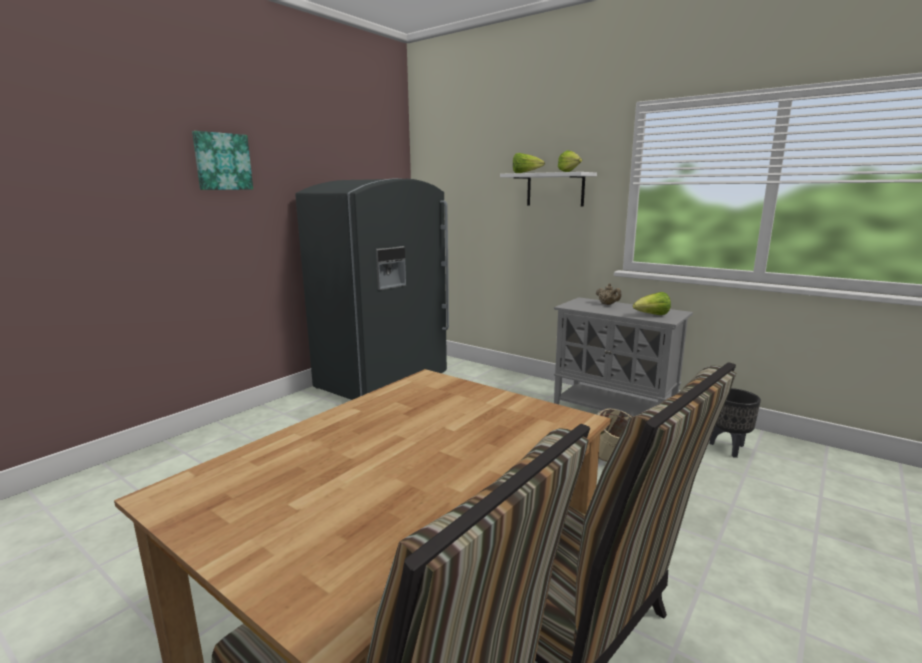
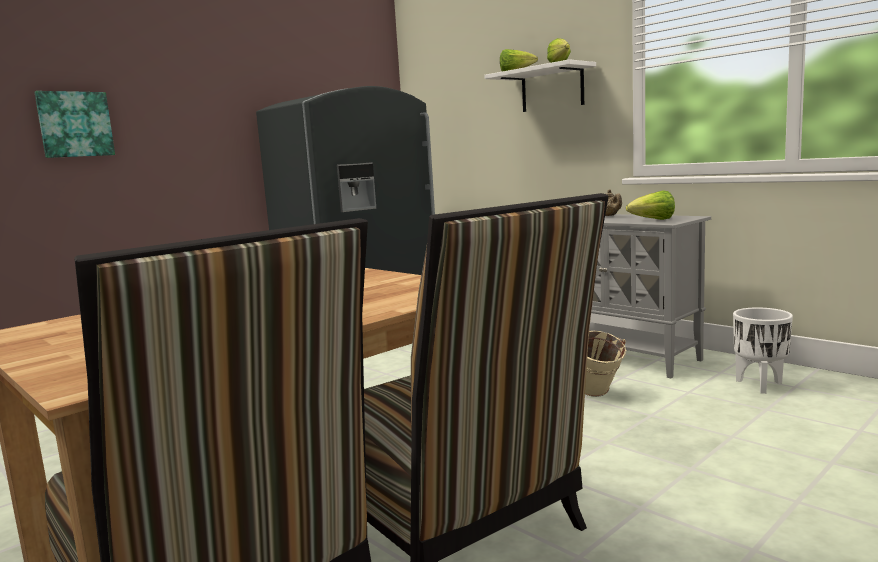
camera: 10 degrees right, 5 degrees down
picture [192,131,253,190] -> picture moved to [34,91,115,158]
black planter [709,388,761,458] -> white planter [733,308,793,394]

